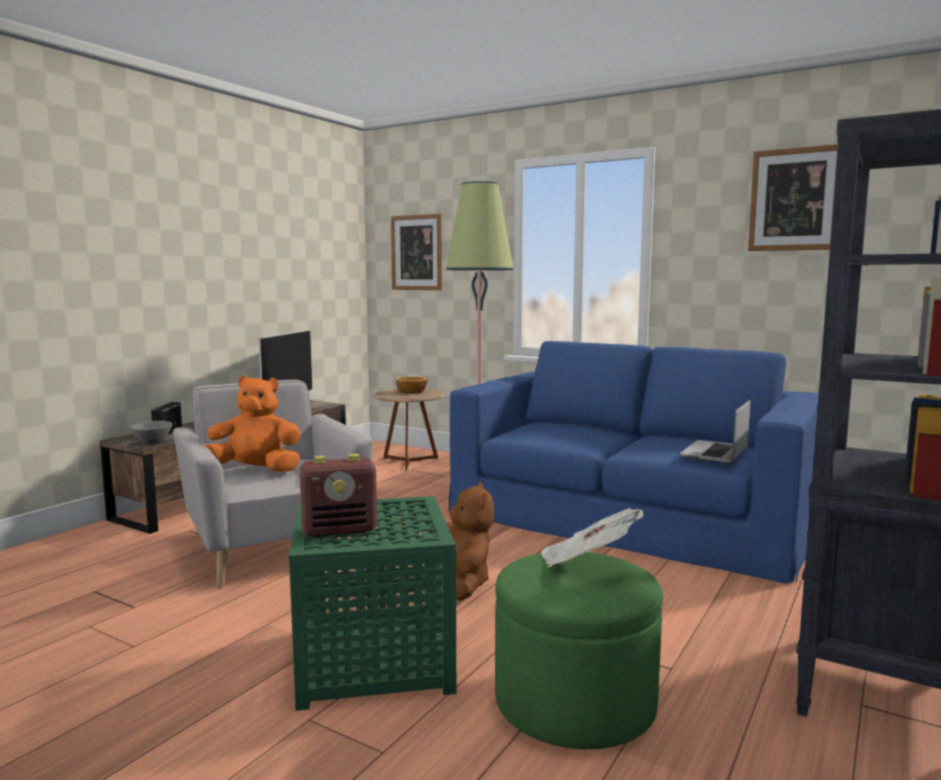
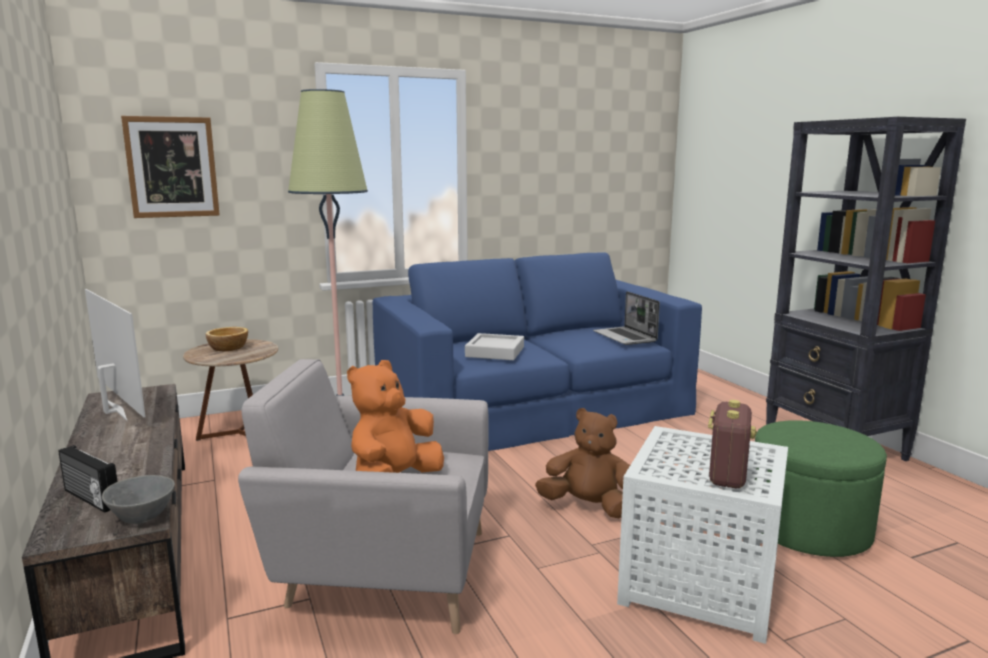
camera: 55 degrees left, 5 degrees up
green side table [289,496,456,711] -> white side table [617,426,788,644]
newspaper [541,508,644,567] -> none
picture [748,144,838,251] -> none
none -> grey tray [465,333,524,360]

